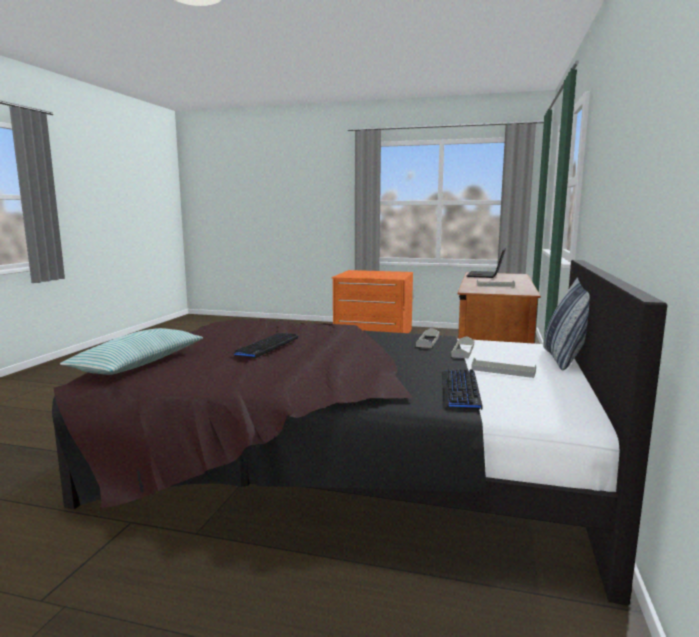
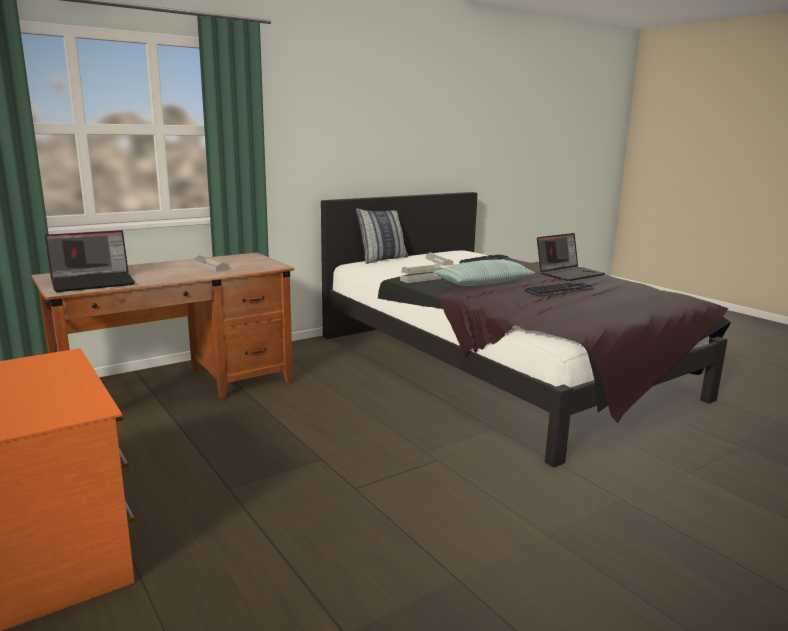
camera: 140 degrees left, 5 degrees up
pillow [60,328,203,375] -> pillow moved to [433,259,535,286]
none -> laptop [537,233,605,281]

